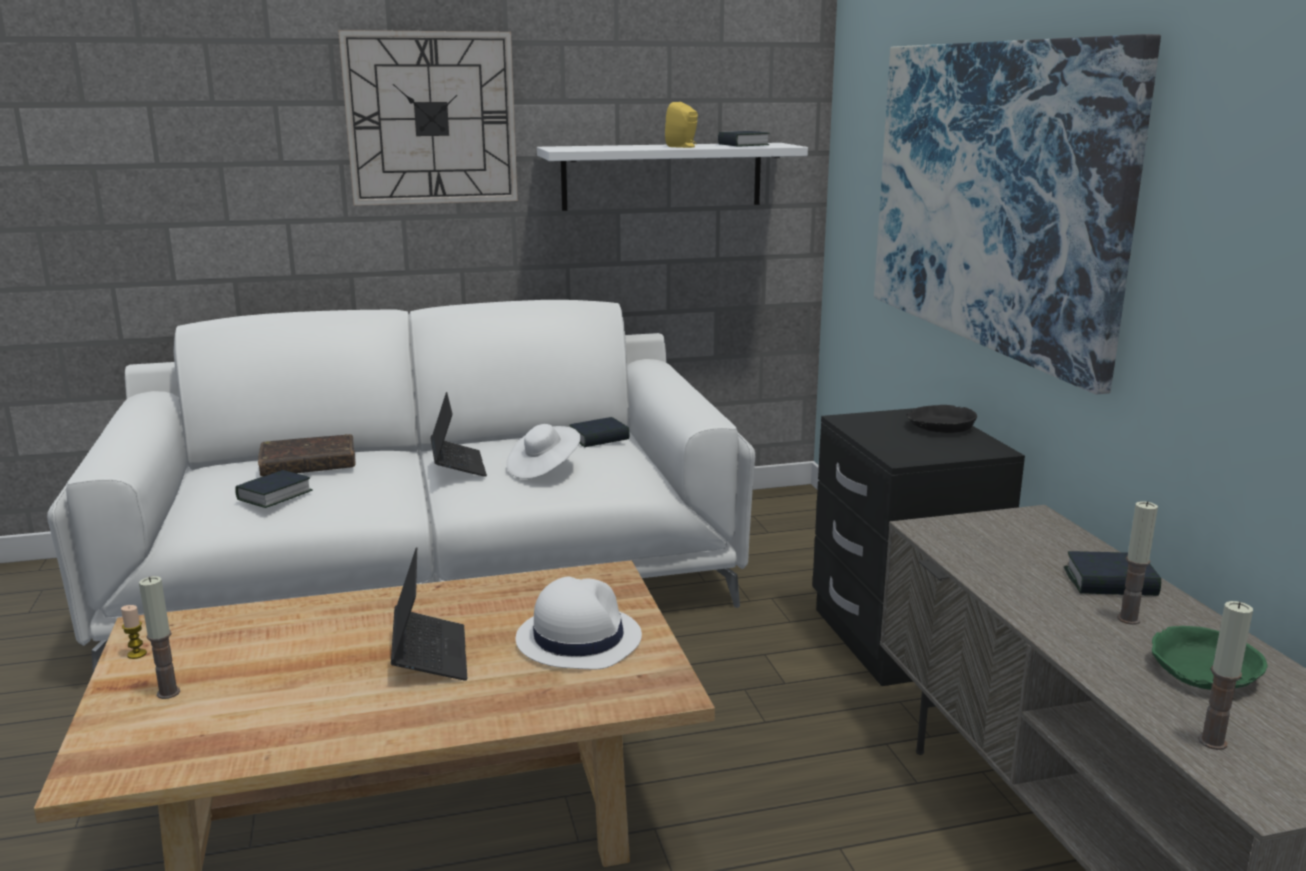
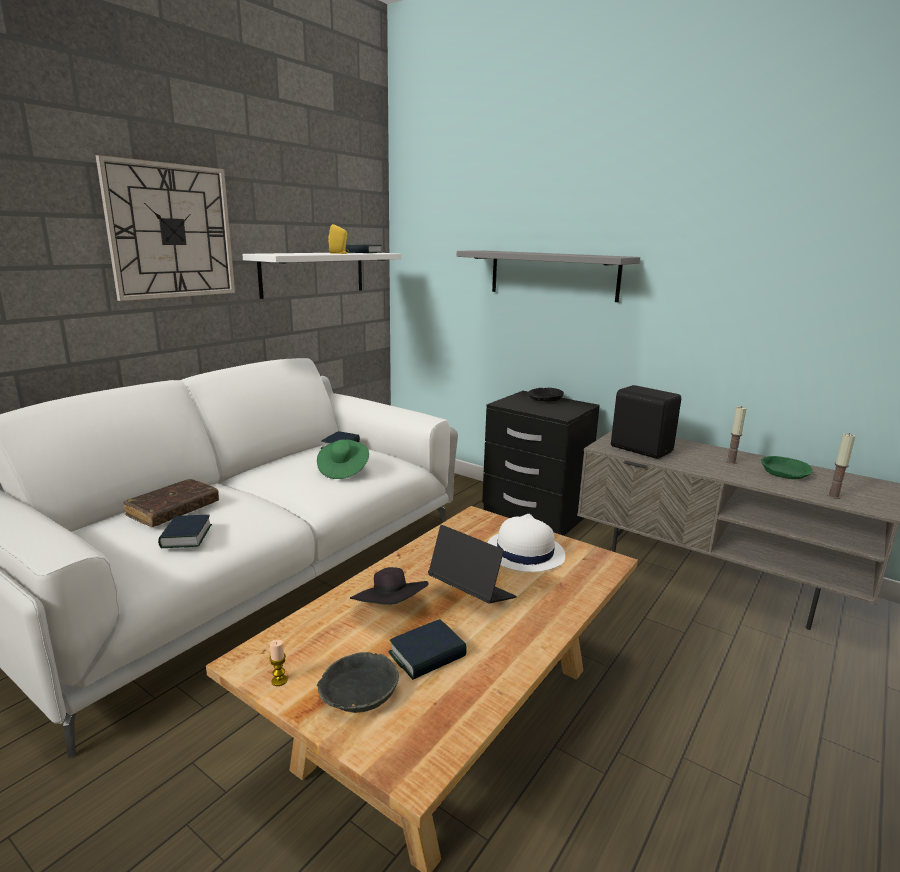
camera: 40 degrees left, 0 degrees up
candle [139,576,180,699] -> grey bowl [317,652,399,713]
laptop [431,392,487,477] -> none
white hat [506,424,581,479] -> green hat [317,440,369,479]
picture [874,34,1161,395] -> grey shelf [457,250,640,302]
book [1064,551,1161,596] -> book moved to [388,619,467,680]
none -> black hat [350,567,429,605]
none -> black speaker [611,385,681,459]

